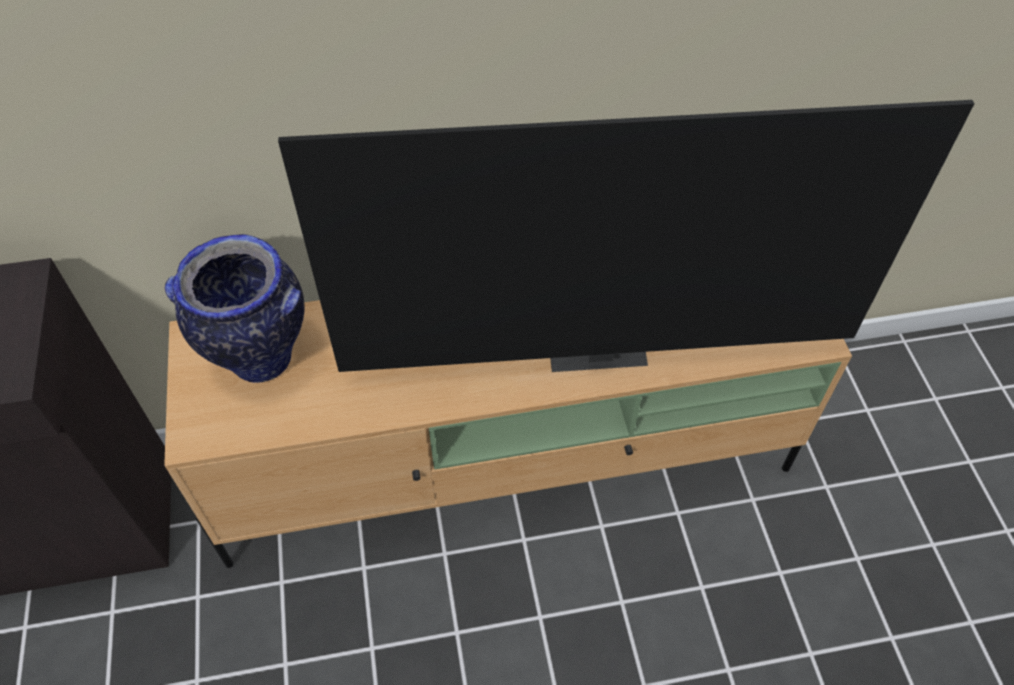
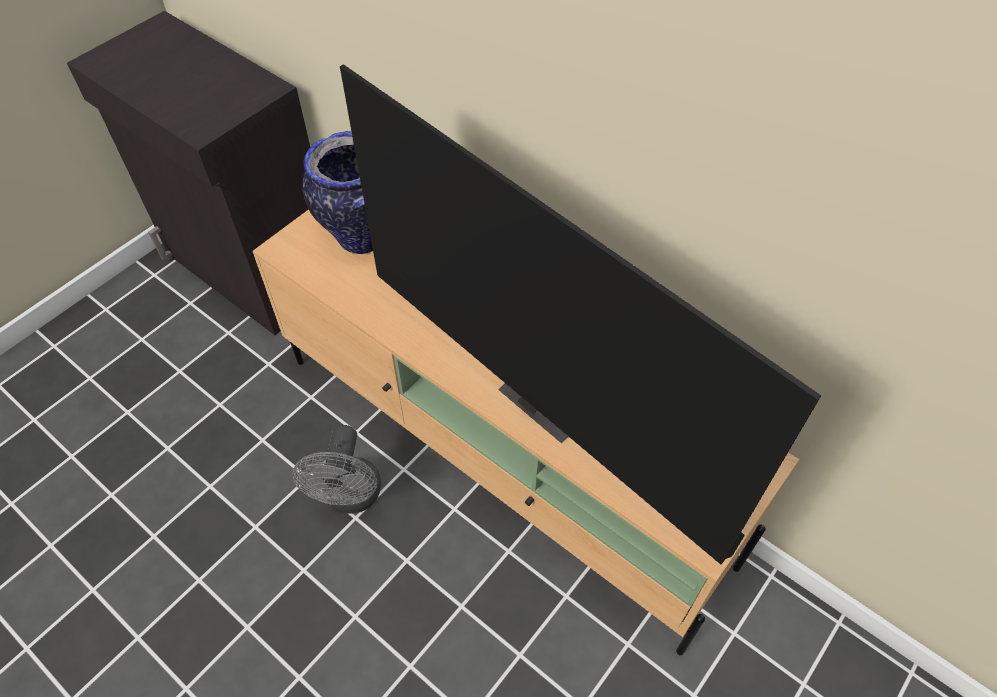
camera: 50 degrees right, 0 degrees up
none -> grey fan [293,425,381,513]

